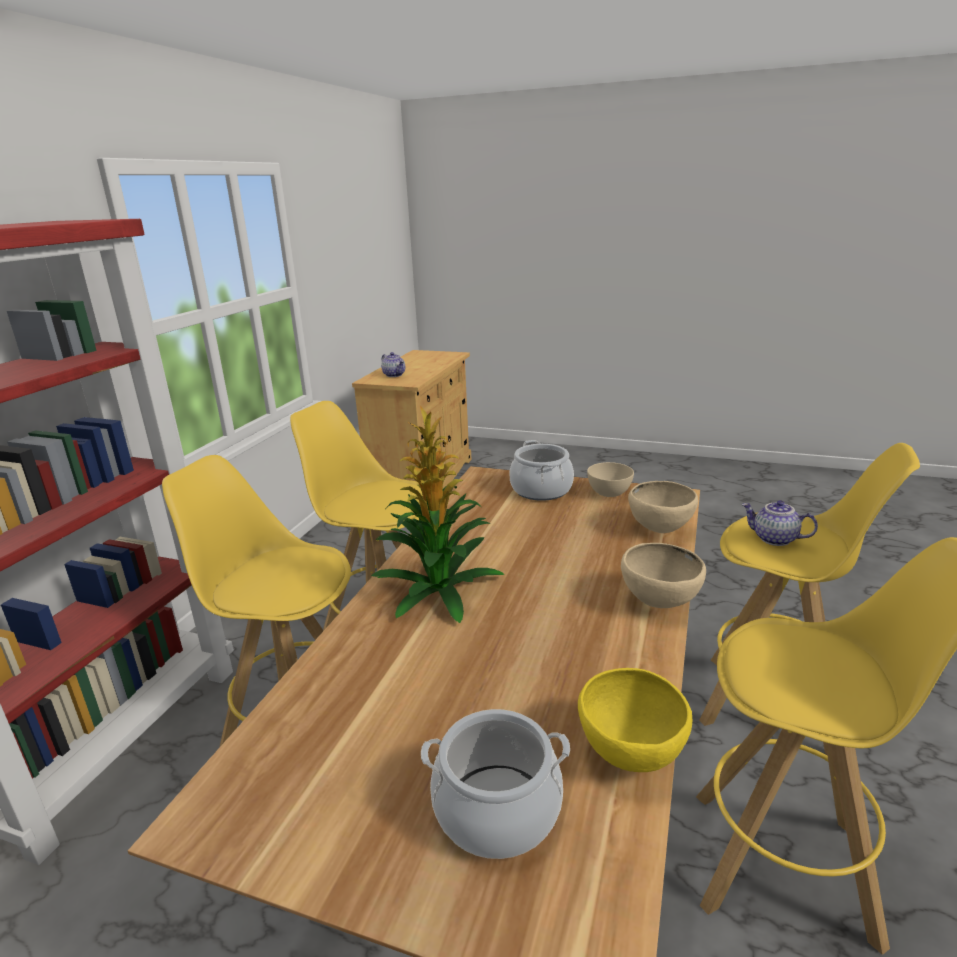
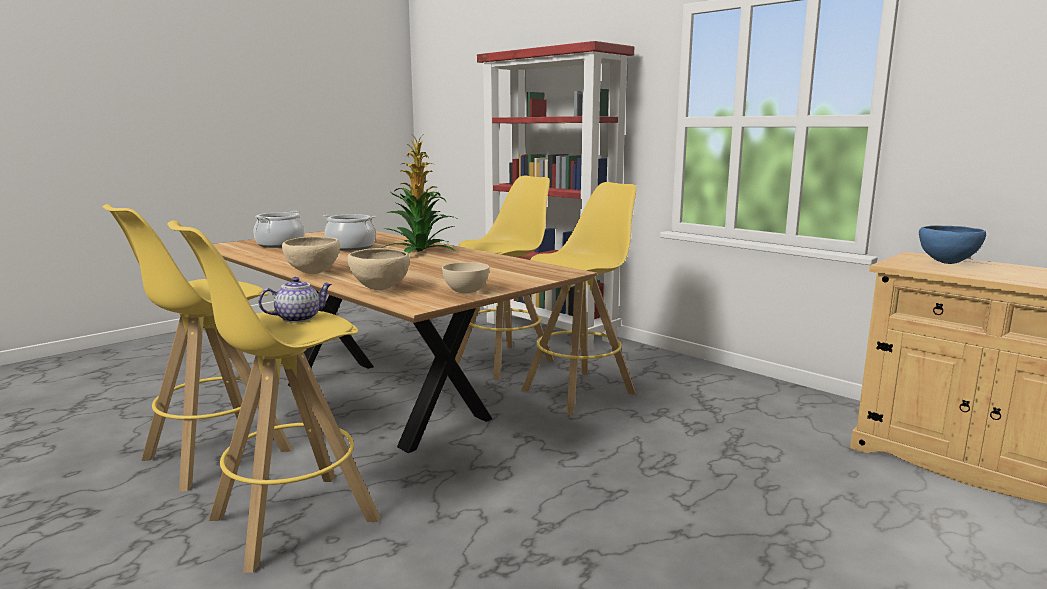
camera: 115 degrees right, 10 degrees down
teapot [381,352,405,377] -> blue bowl [919,225,986,264]
cooking pot [509,440,574,501] -> cooking pot moved to [323,214,376,251]
yellow bowl [578,668,692,772] -> none

